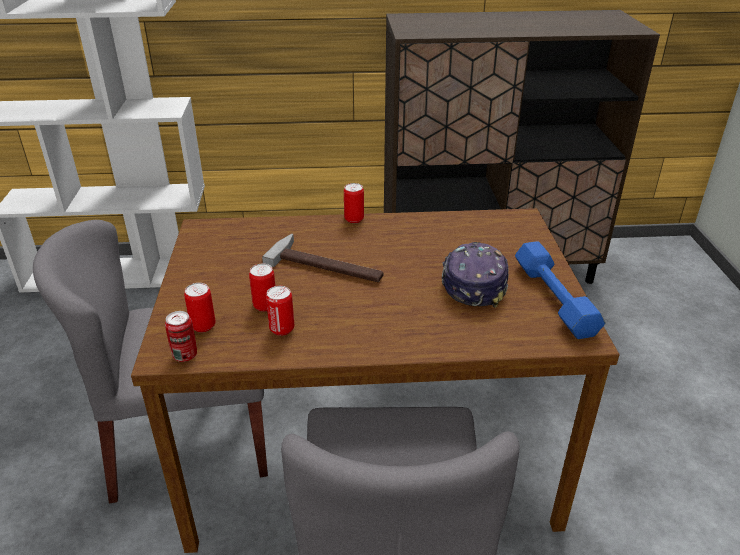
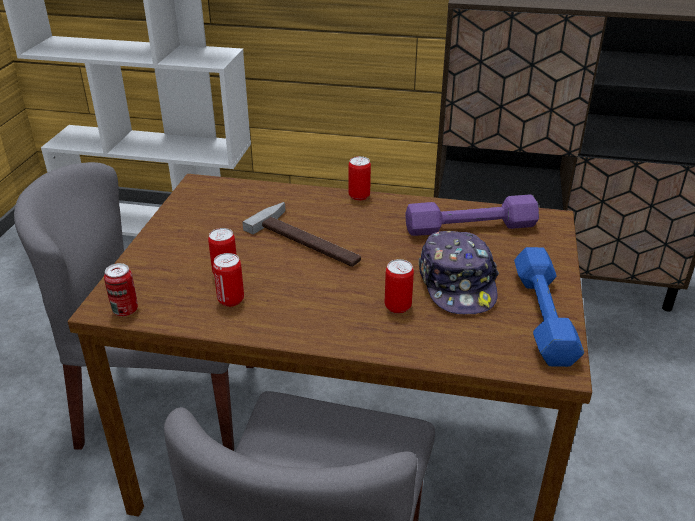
camera: 15 degrees right, 0 degrees up
can [184,283,216,333] -> can moved to [385,259,414,314]
cap [442,242,509,308] -> cap turned 150 degrees clockwise [419,231,499,314]
none -> purple dumbbell [405,195,539,236]

